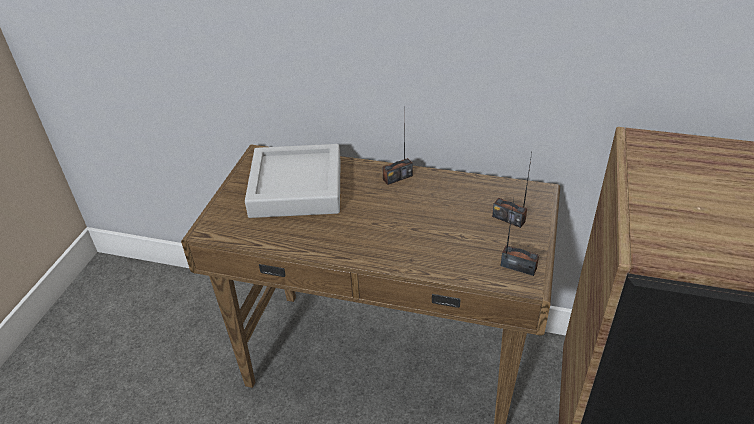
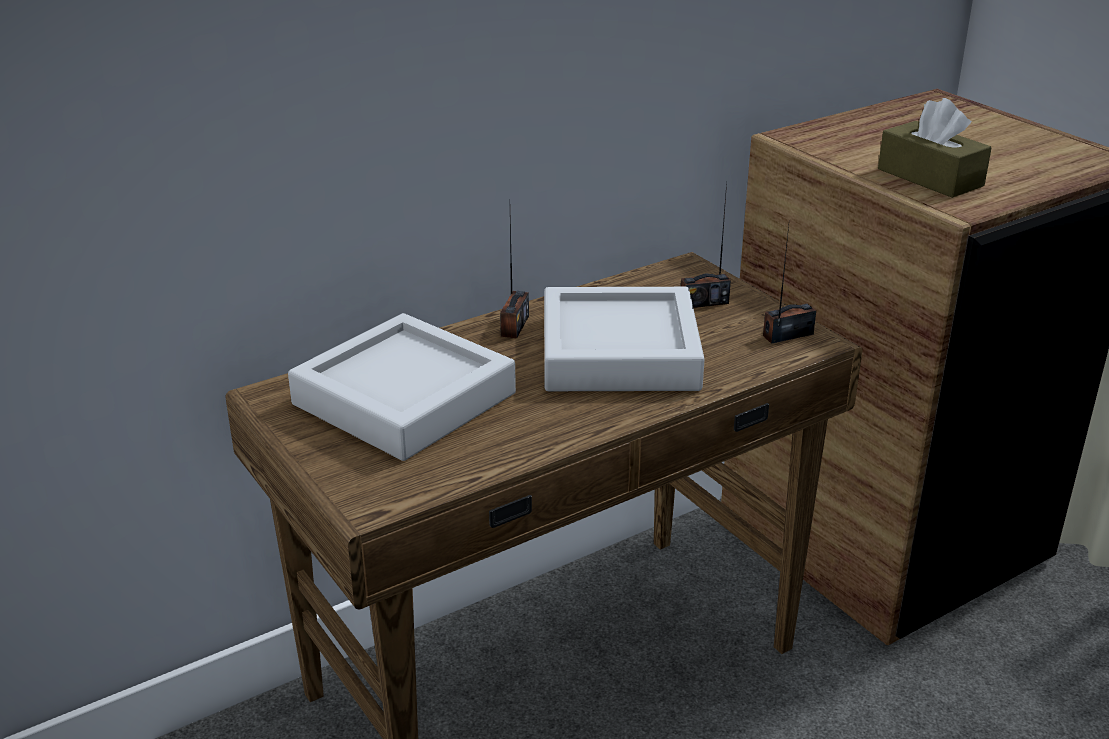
camera: 50 degrees left, 10 degrees down
none -> grey tray [544,287,705,391]
none -> brown tissue box [878,98,992,198]

